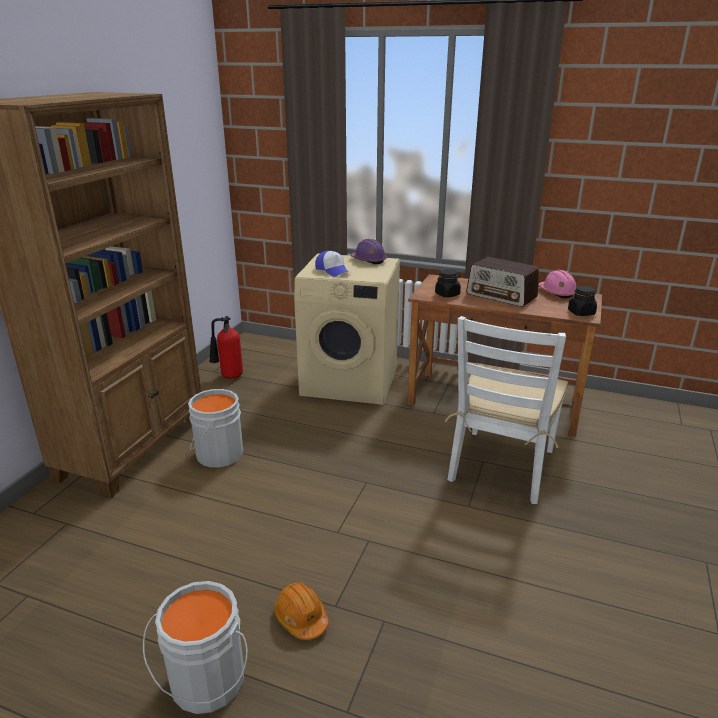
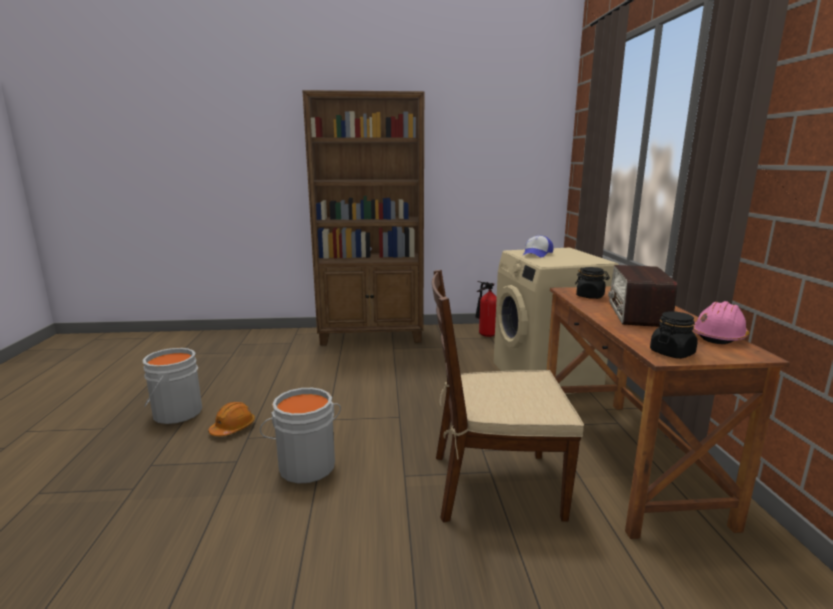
camera: 65 degrees right, 10 degrees down
grey bucket [188,389,243,468] -> grey bucket moved to [260,388,341,483]
purple hard hat [351,239,387,264] -> none
white chair [445,316,568,504] -> brown chair [432,270,584,523]

